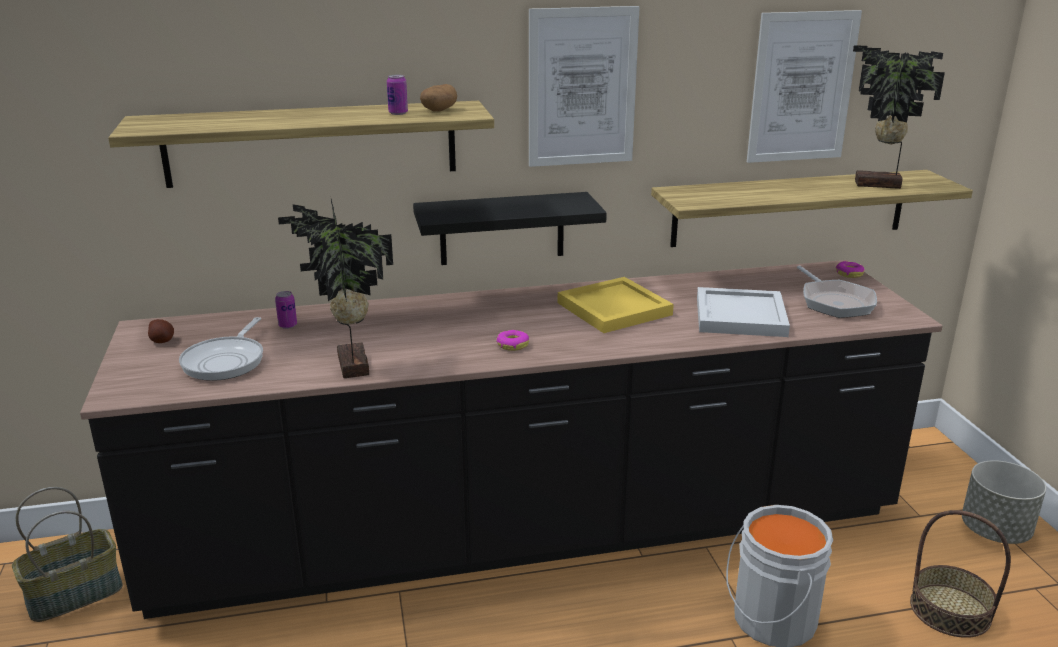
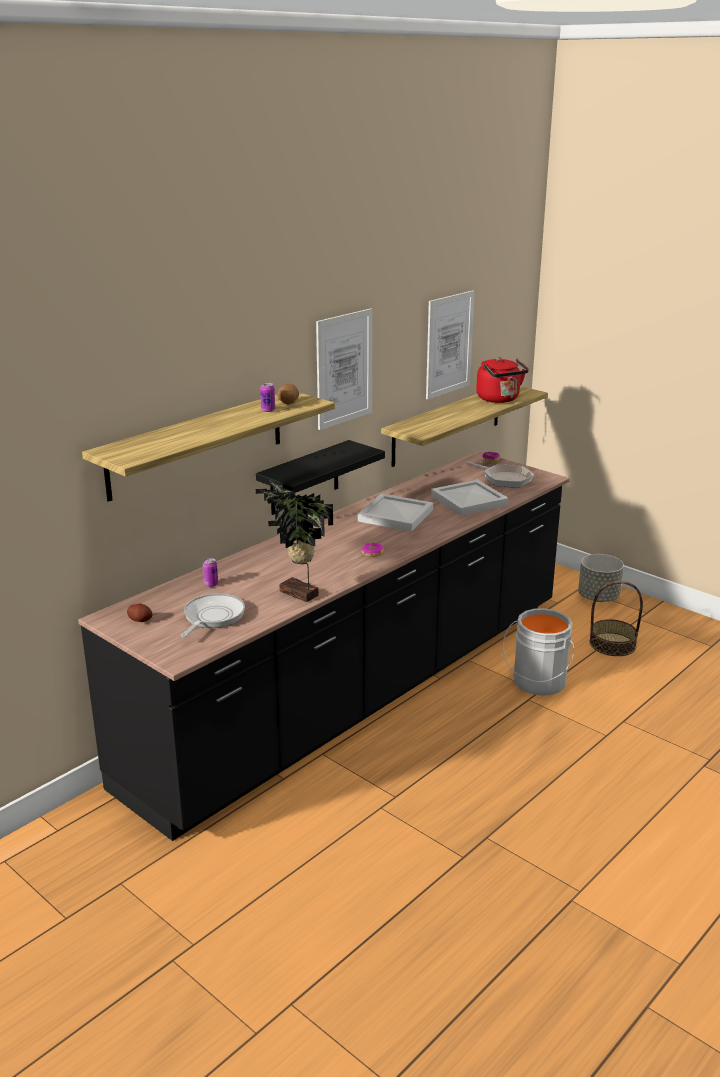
camera: 35 degrees left, 0 degrees up
basket [12,487,123,622] -> none
frying pan [179,317,263,381] -> frying pan turned 135 degrees counterclockwise [181,593,245,637]
yellow tray [558,277,674,333] -> white tray [358,494,433,532]
potted plant [853,45,945,189] -> red kettle [476,357,529,403]

